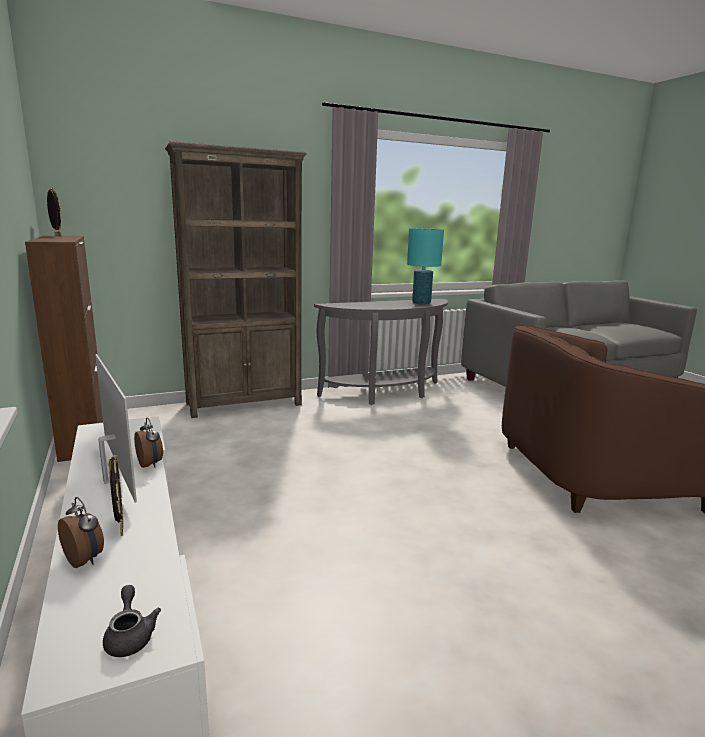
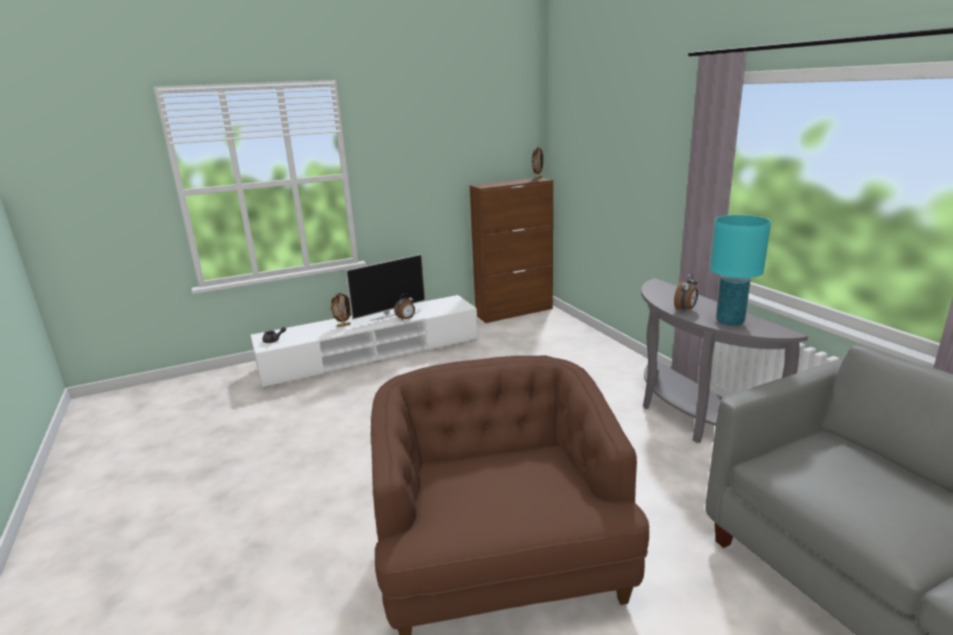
camera: 90 degrees right, 5 degrees up
alarm clock [58,497,104,568] -> alarm clock moved to [674,274,698,312]
brown bookcase [165,141,306,418] -> none

